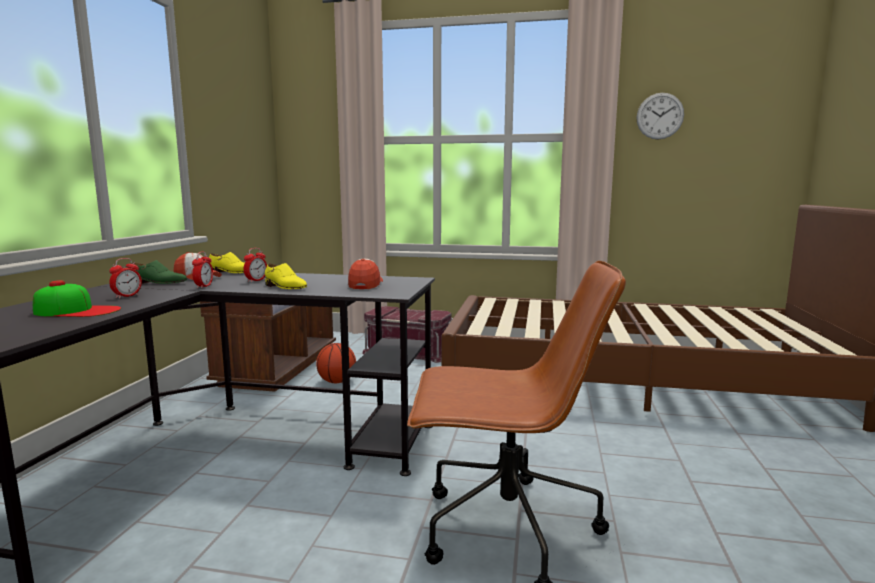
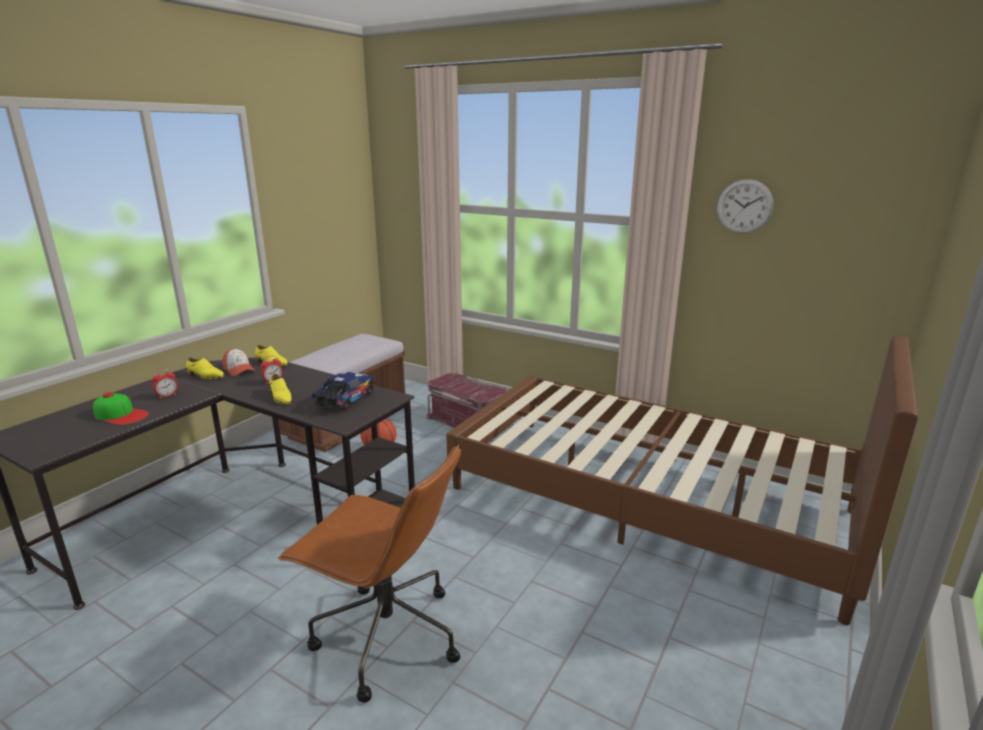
camera: 20 degrees right, 10 degrees up
green shoe [132,260,187,284] -> yellow shoe [186,358,224,379]
alarm clock [192,252,213,288] -> none
cap [348,259,383,289] -> toy truck [312,372,374,410]

